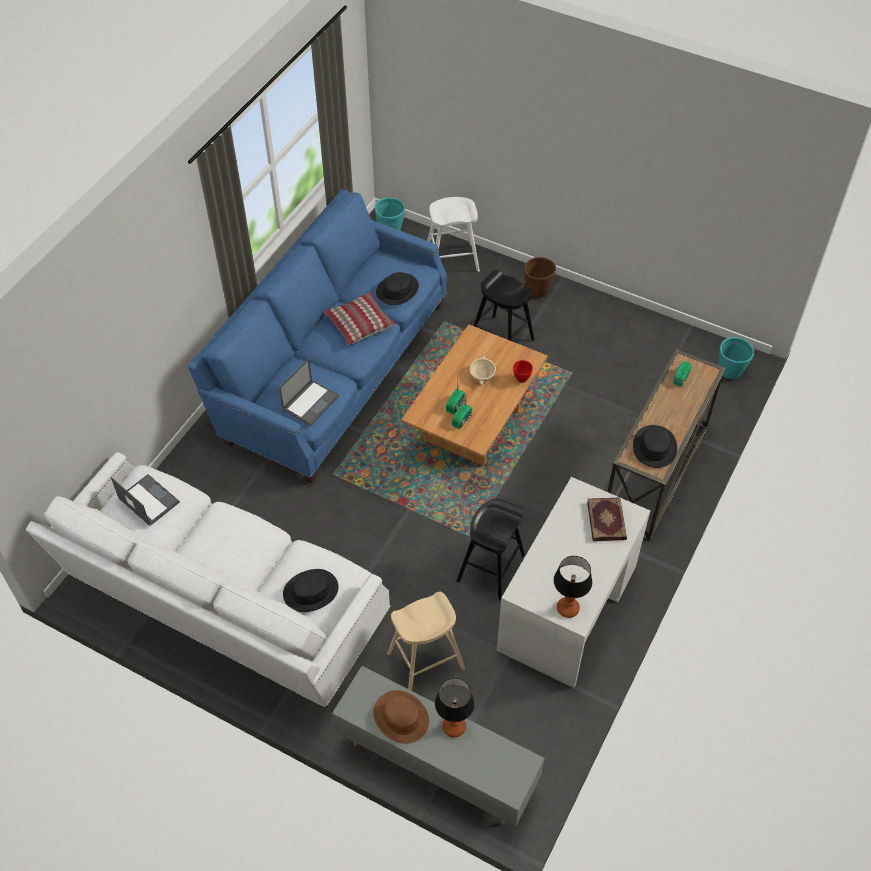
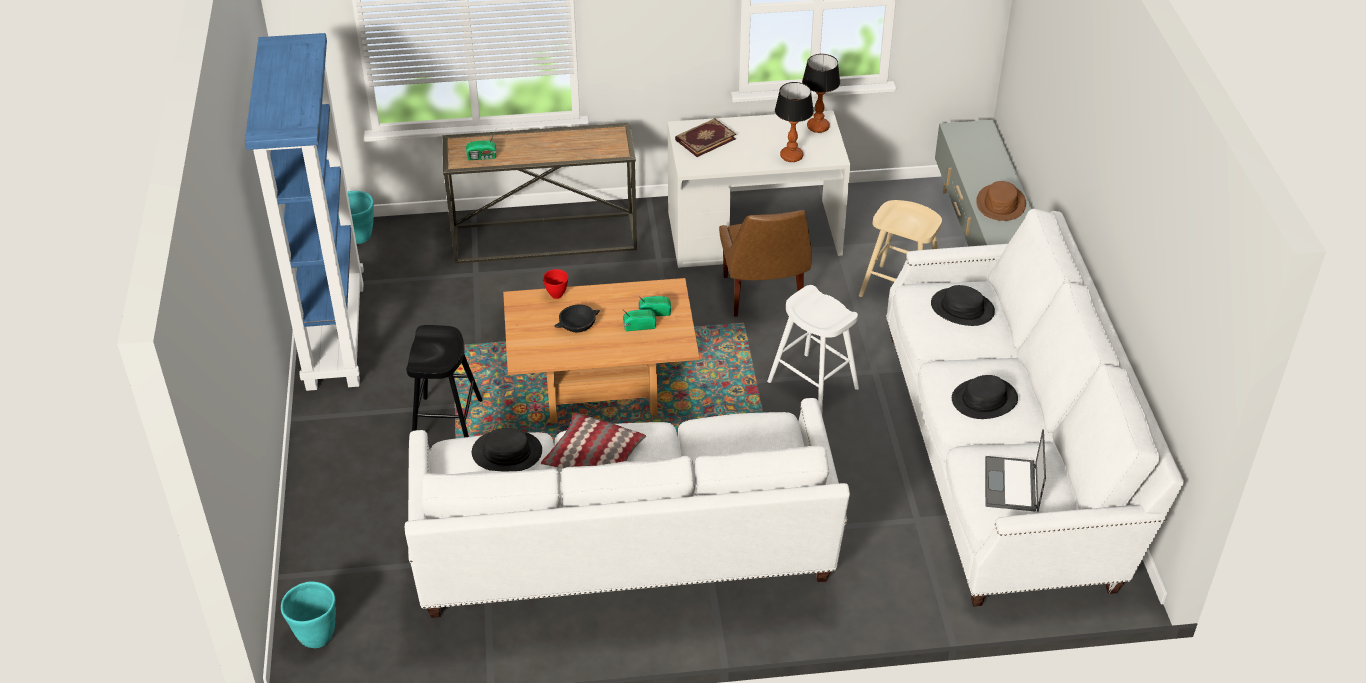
camera: 125 degrees left, 10 degrees down
blue sofa [188,190,447,483] -> white sofa [405,398,850,618]
laptop [279,359,339,426] -> none
white stool [427,197,480,272] -> white stool moved to [767,285,859,414]
table lamp [435,678,475,737] -> table lamp moved to [775,82,814,162]
black stool [457,499,525,600] -> brown chair [719,210,812,317]
beige bowl [470,355,496,385] -> black bowl [554,305,600,332]
brown planter [524,257,556,298] -> none
black hat [633,425,677,468] -> black hat moved to [952,375,1018,419]
none -> blue bookcase [245,33,364,391]

